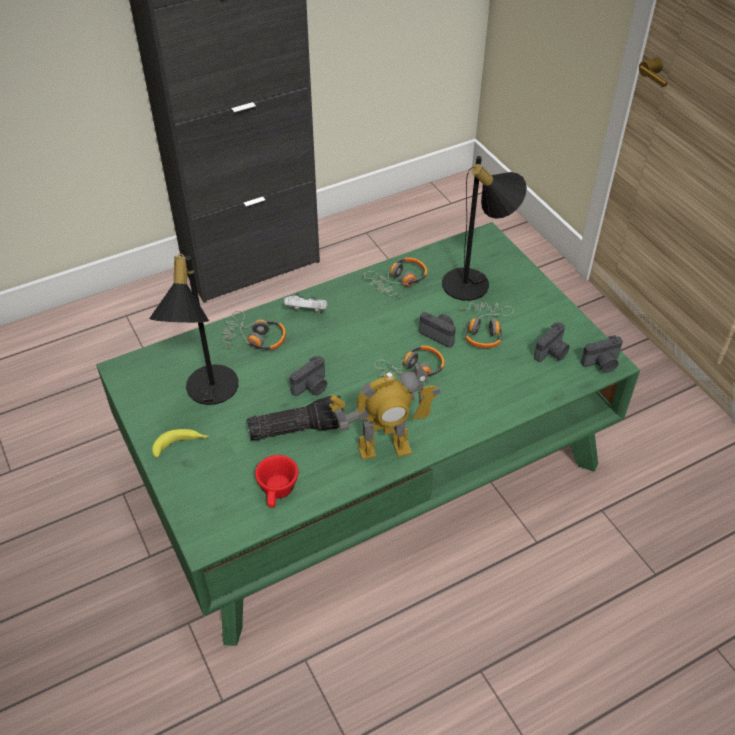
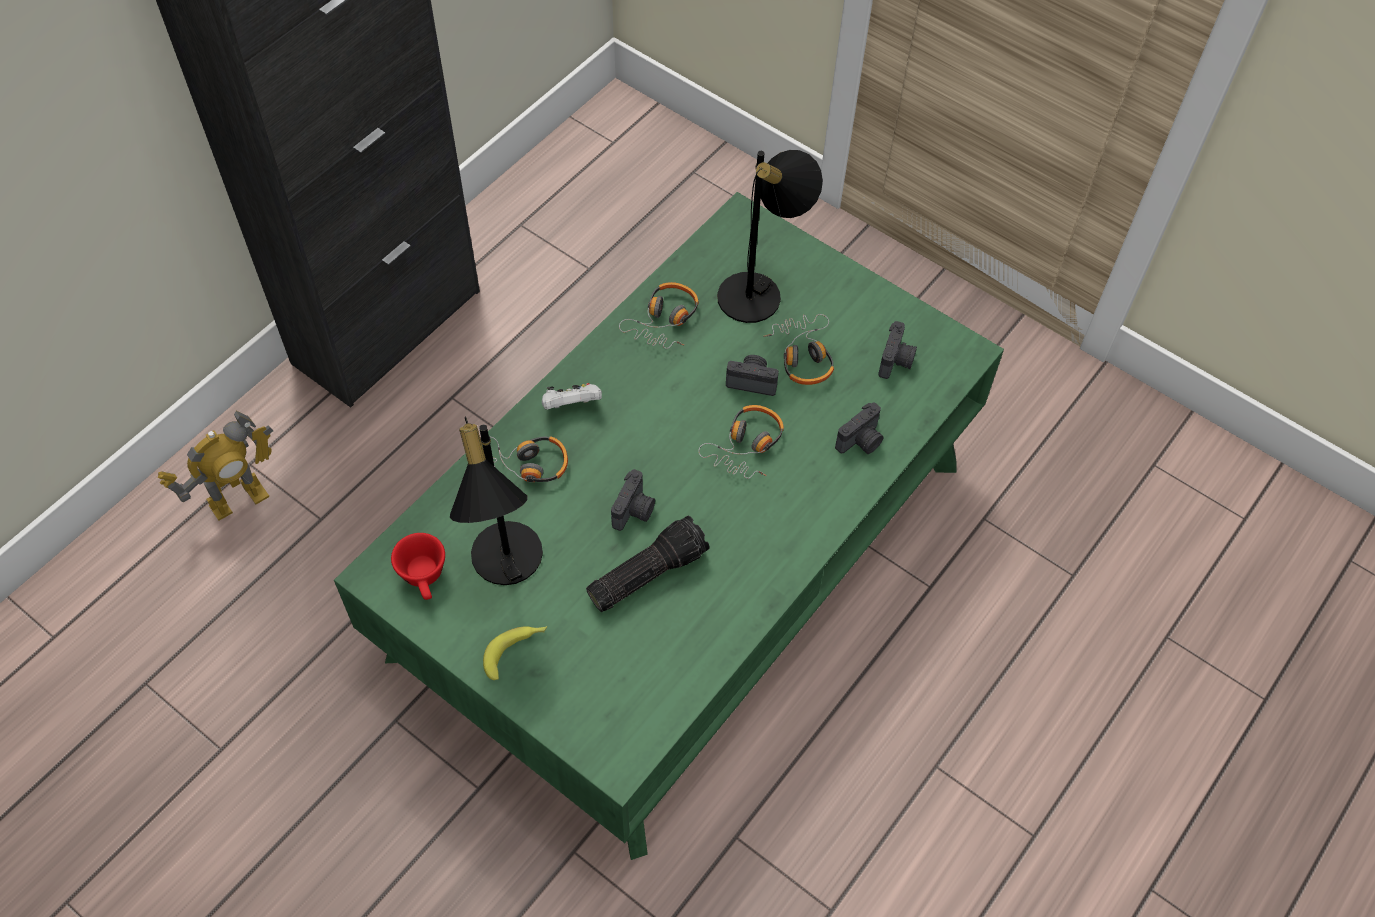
camera: 25 degrees left, 10 degrees up
red cup [255,455,298,508] -> red cup moved to [391,533,445,600]
toy robot [329,362,441,460] -> toy robot moved to [158,411,273,521]
camera [581,335,623,373] -> camera moved to [835,403,884,454]

